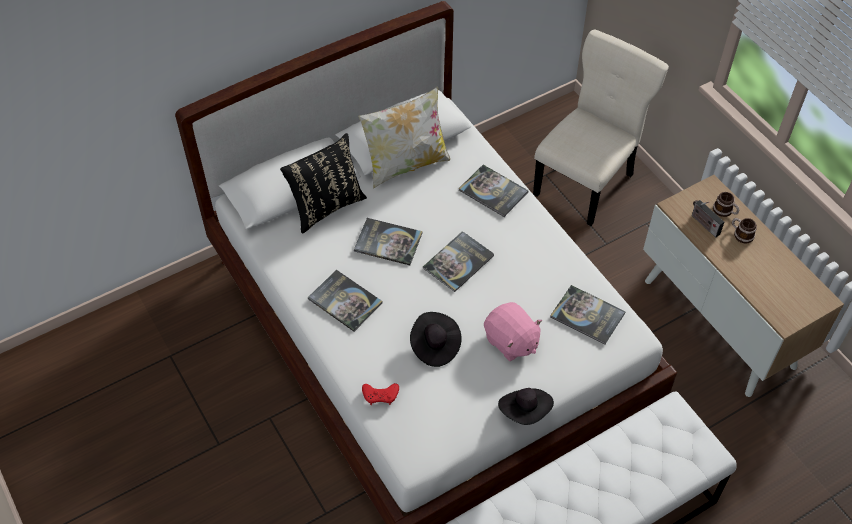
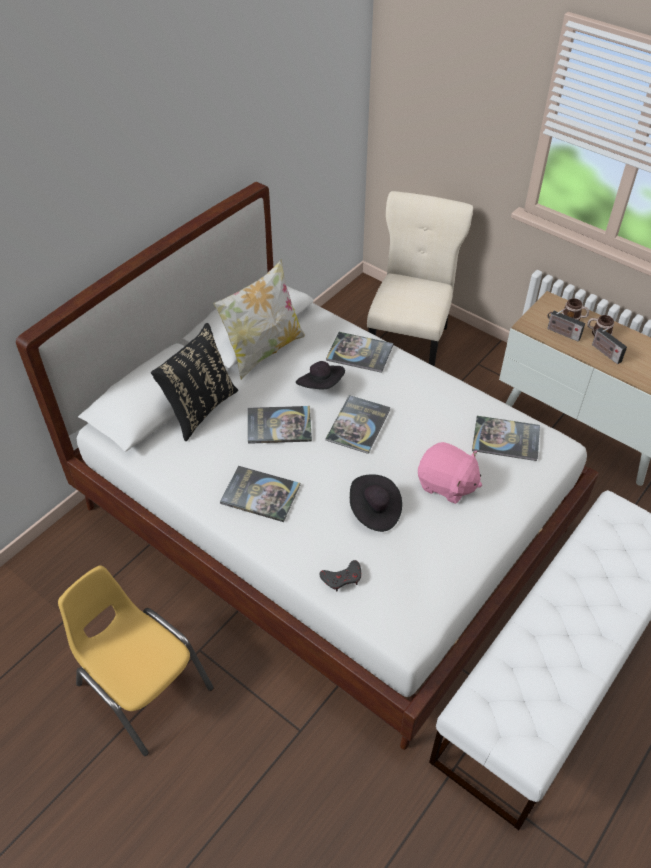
camera: 20 degrees left, 5 degrees down
red game controller [362,383,399,405] -> grey game controller [319,560,361,591]
black hat [498,388,554,425] -> black hat moved to [296,361,345,390]
none -> yellow chair [58,565,213,756]
none -> radio [592,327,627,364]

